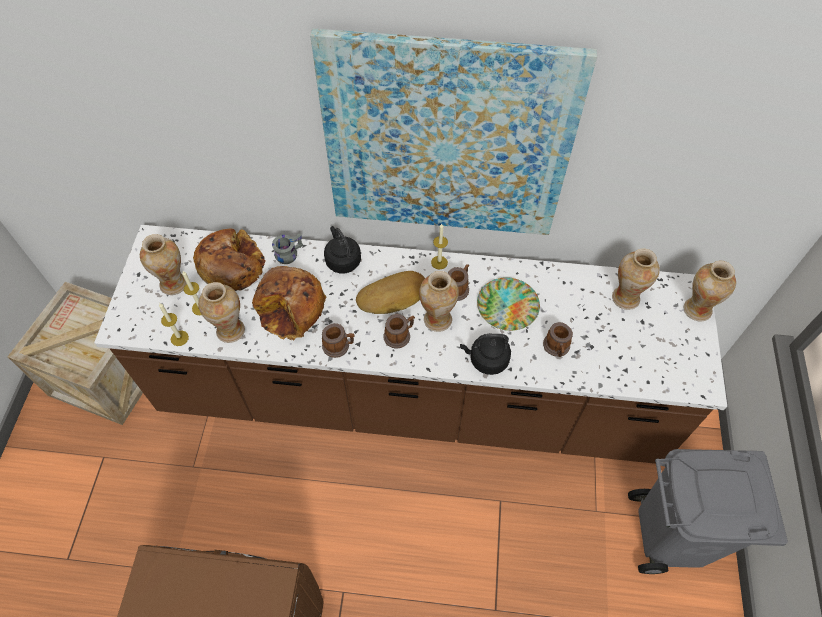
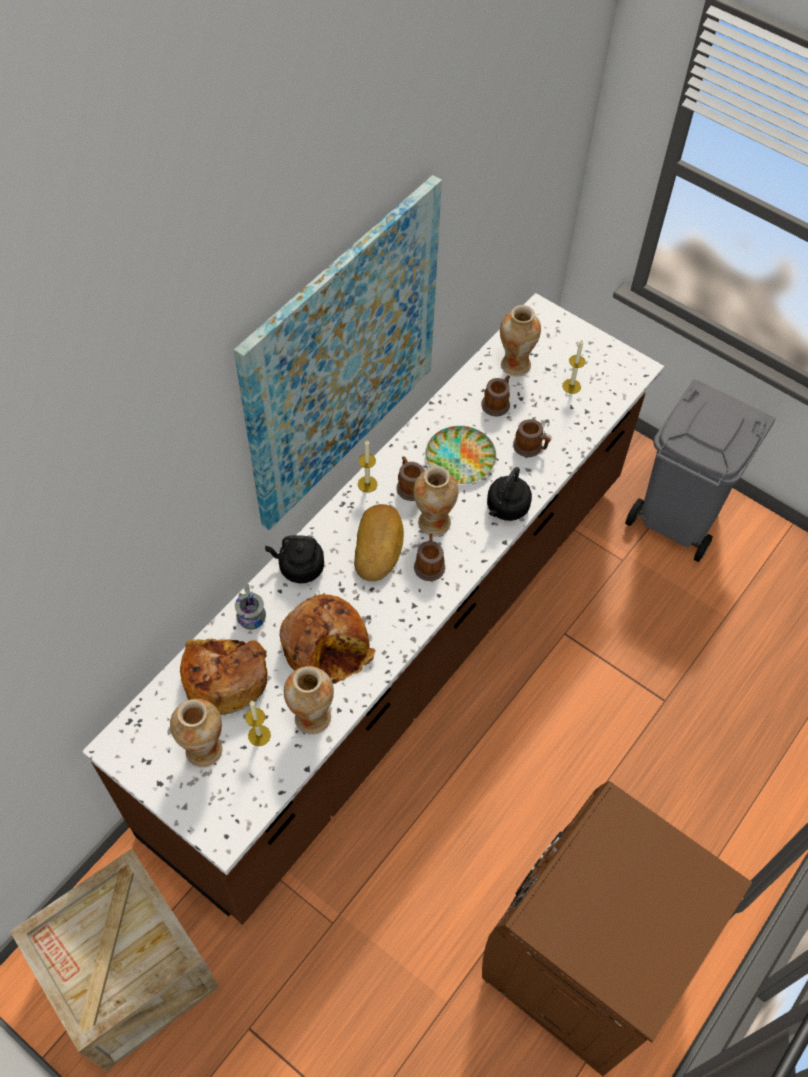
camera: 60 degrees left, 0 degrees up
candle [159,303,189,346] -> candle moved to [562,340,585,394]
mug [322,323,355,358] -> mug moved to [481,375,510,417]
vase [684,261,736,321] -> none

